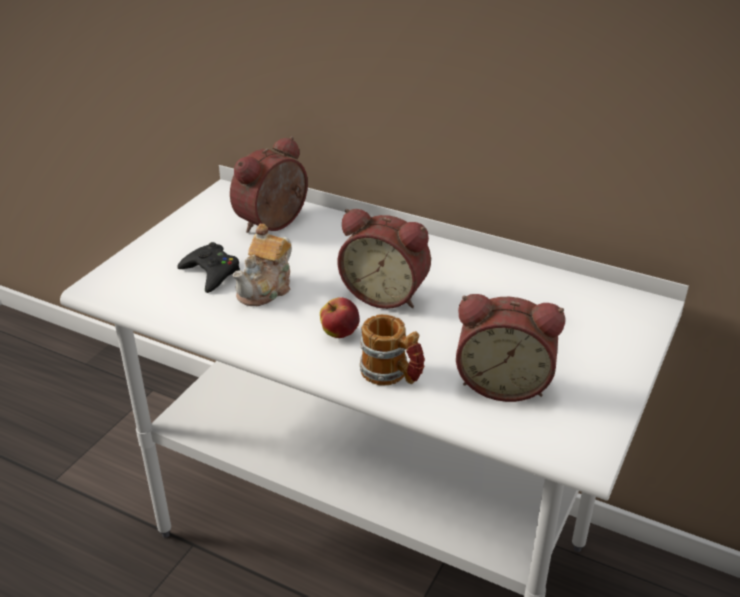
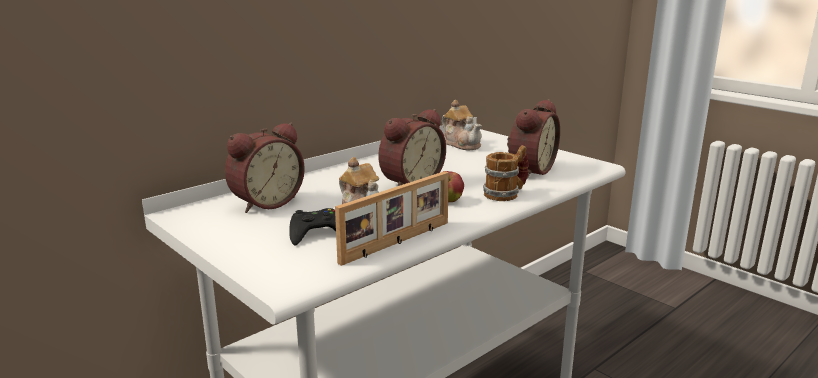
camera: 70 degrees left, 15 degrees down
alarm clock [230,136,308,233] -> alarm clock turned 105 degrees counterclockwise [225,123,305,213]
none -> picture frame [335,171,449,266]
none -> teapot [442,100,482,151]

